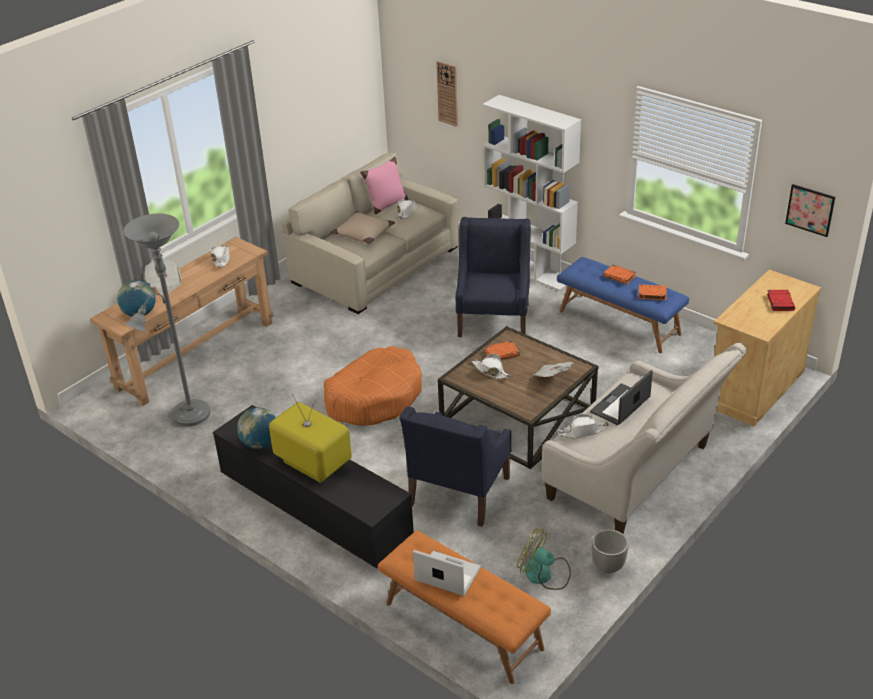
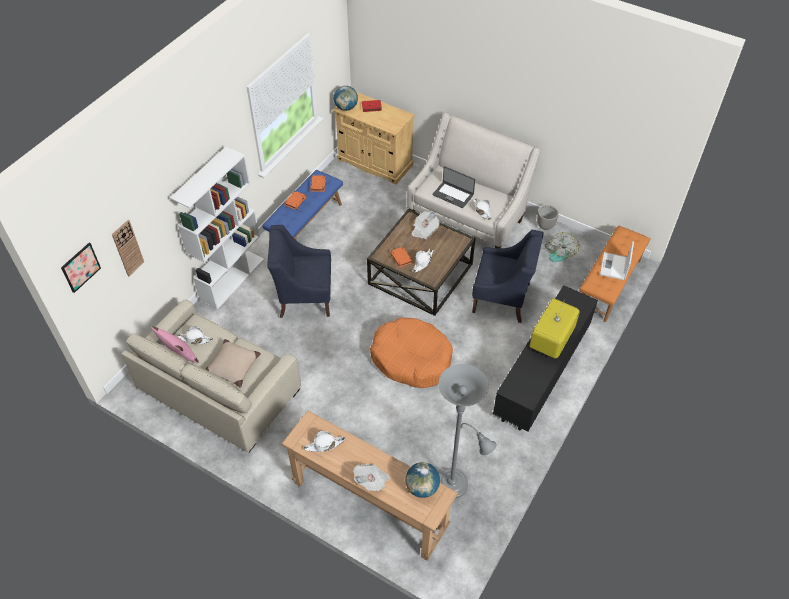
camera: 100 degrees left, 15 degrees up
globe [237,408,276,449] -> globe moved to [334,86,358,111]
picture [785,184,835,237] -> picture moved to [61,243,101,293]

